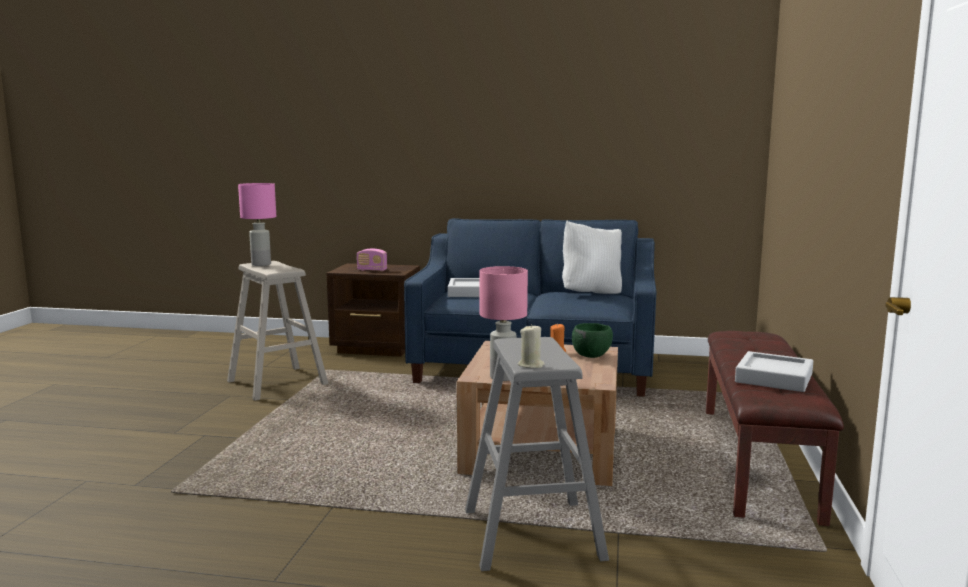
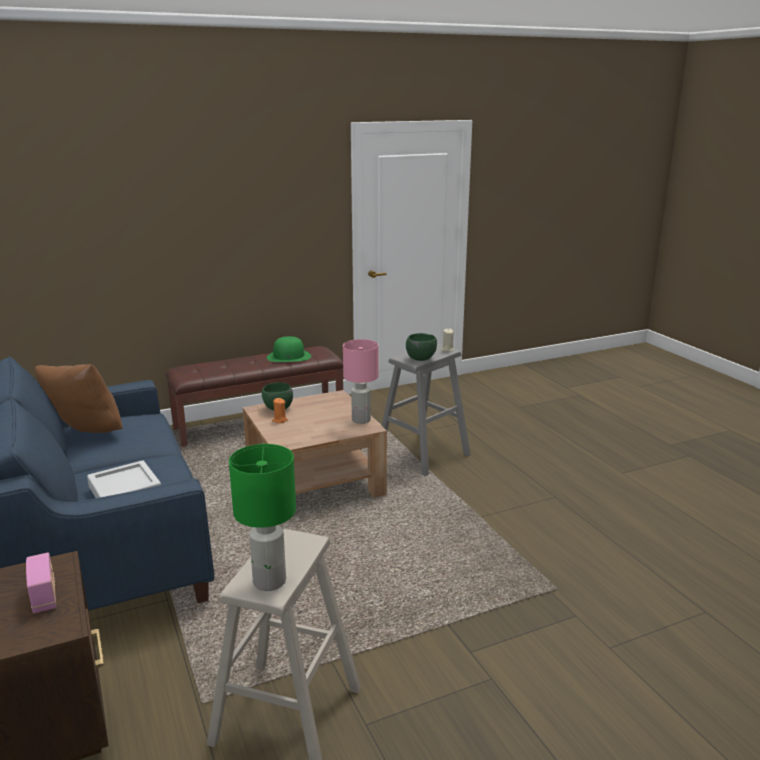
camera: 125 degrees left, 10 degrees up
pink table lamp [238,183,276,266] -> green table lamp [229,444,296,591]
white pillow [562,221,622,294] -> brown pillow [35,364,123,433]
grey tray [735,351,813,392] -> green hat [267,336,311,362]
none -> green bowl [406,333,437,361]

